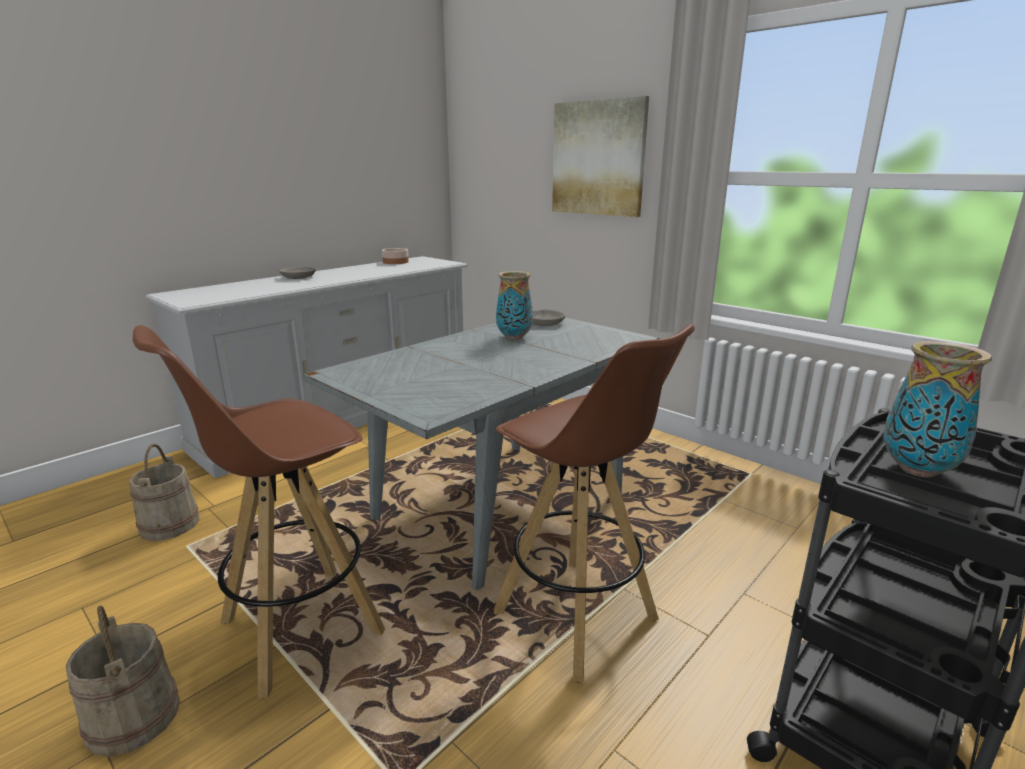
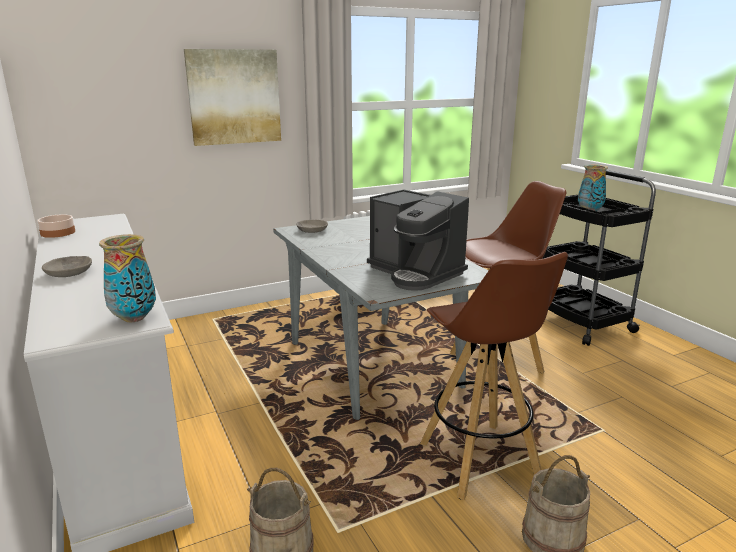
camera: 70 degrees left, 0 degrees up
vase [496,271,533,340] -> vase moved to [99,234,156,322]
none -> coffee machine [367,189,469,291]

